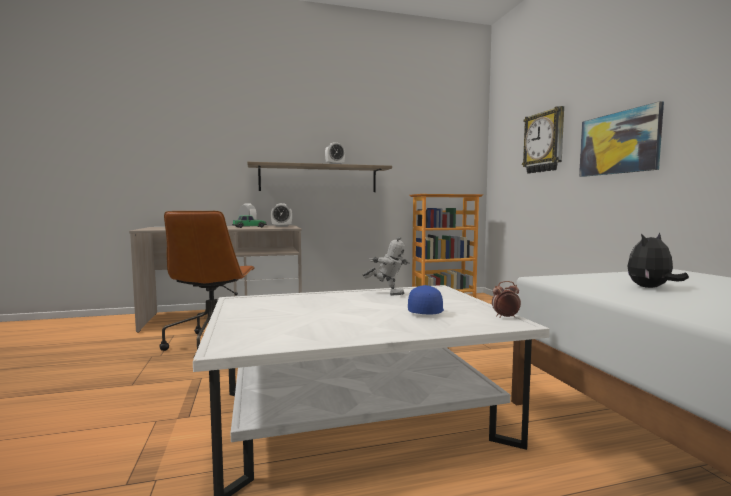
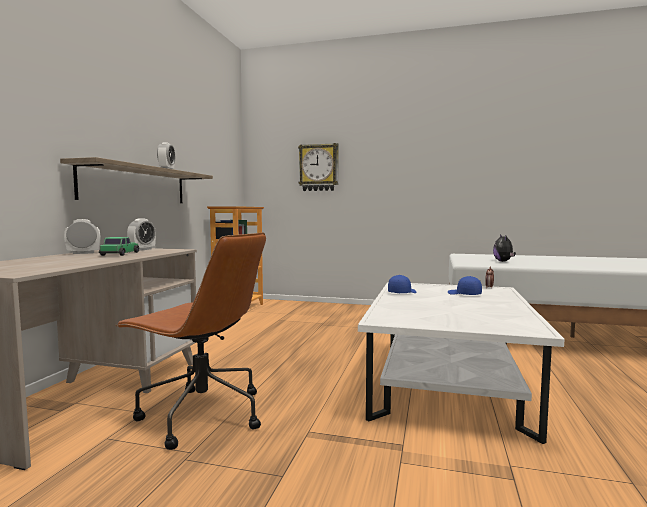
camera: 60 degrees left, 0 degrees up
toy robot [363,237,410,295] -> blue cap [388,275,417,293]
picture [579,101,664,177] -> none

